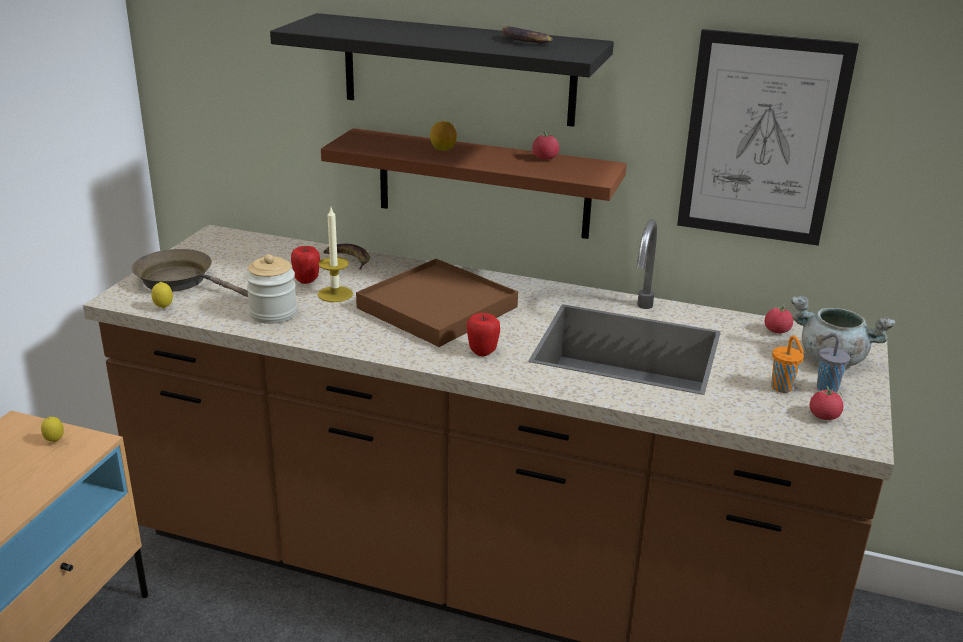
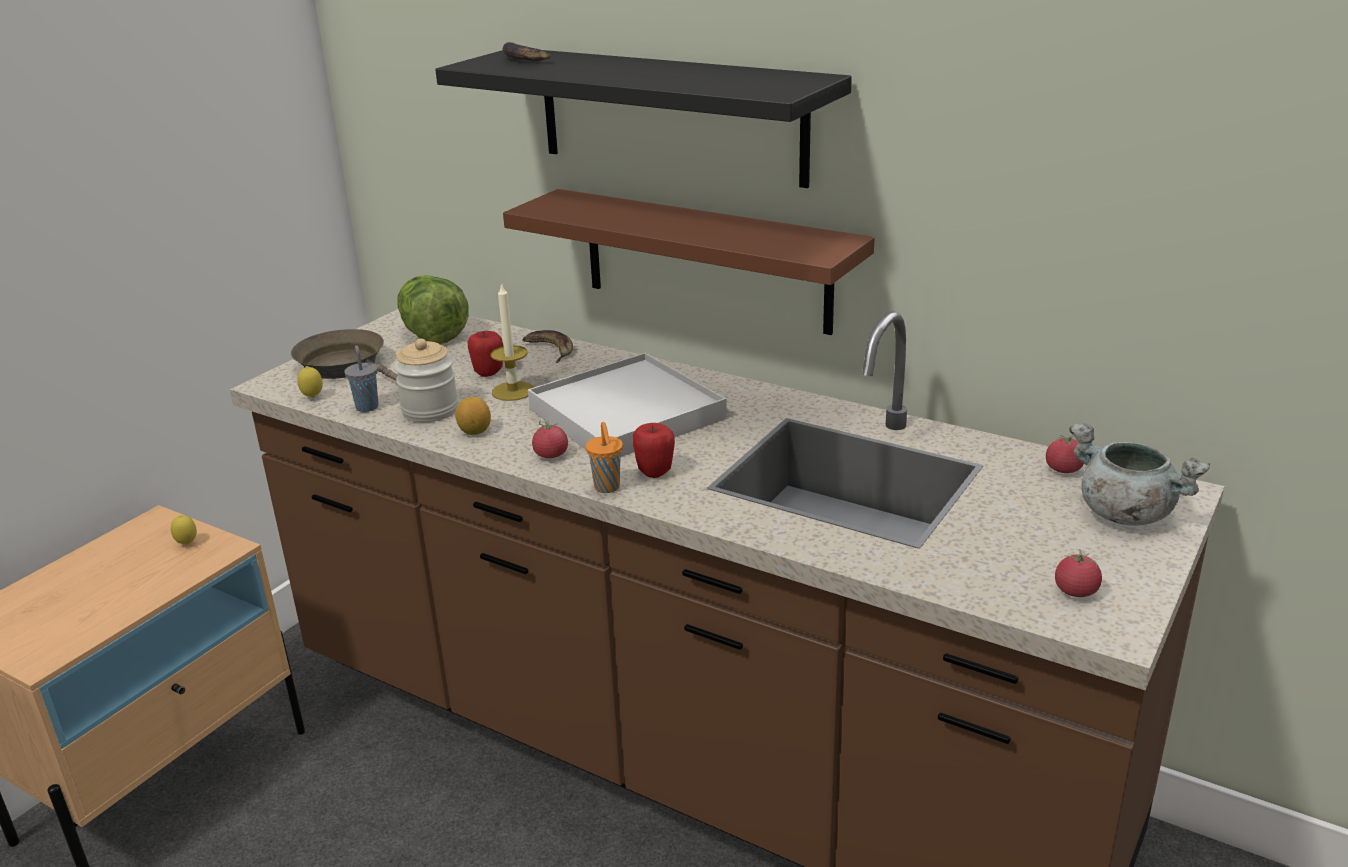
camera: 15 degrees right, 0 degrees up
brown tray [356,259,518,347] -> white tray [528,353,727,457]
lemon [430,121,457,151] -> lemon moved to [455,397,491,435]
banana [501,26,553,43] -> banana moved to [503,42,551,61]
tomato [532,131,559,160] -> tomato moved to [532,419,568,458]
picture [677,29,859,246] -> none
orange cup [771,336,804,393] -> orange cup moved to [586,422,623,493]
grey cup [817,333,850,393] -> grey cup moved to [344,345,379,412]
none -> lettuce [397,275,469,344]

